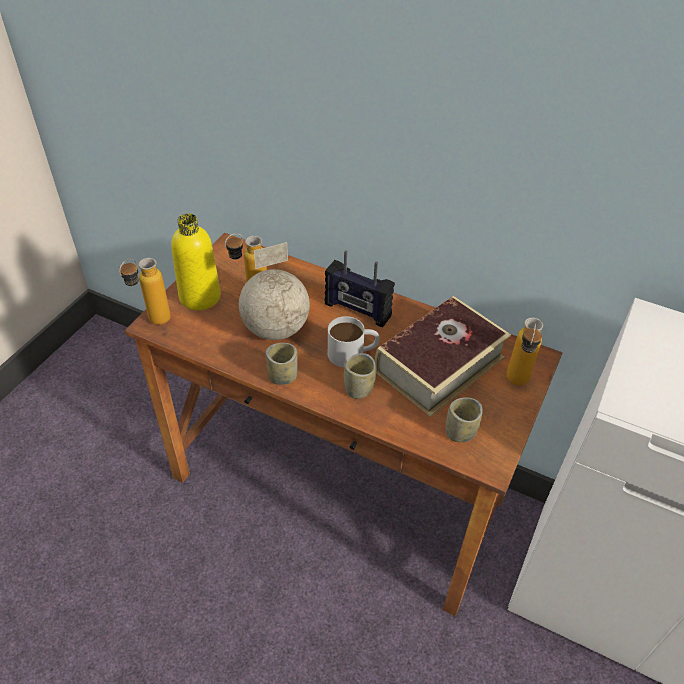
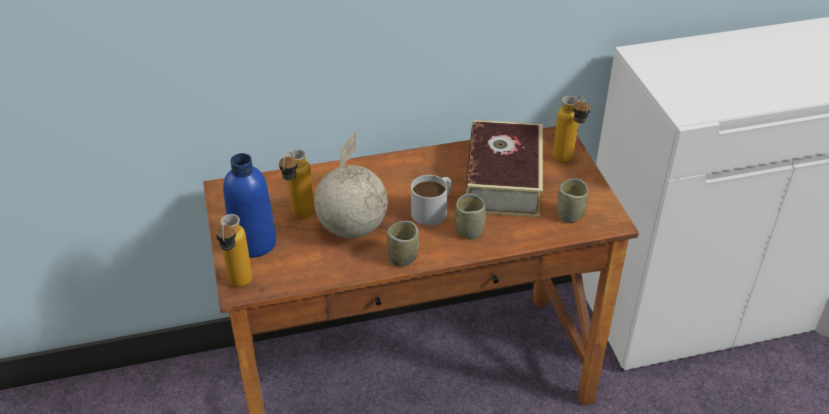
camera: 40 degrees left, 5 degrees down
yellow bottle [171,213,221,310] -> blue bottle [223,153,277,258]
radio [325,250,395,327] -> none

